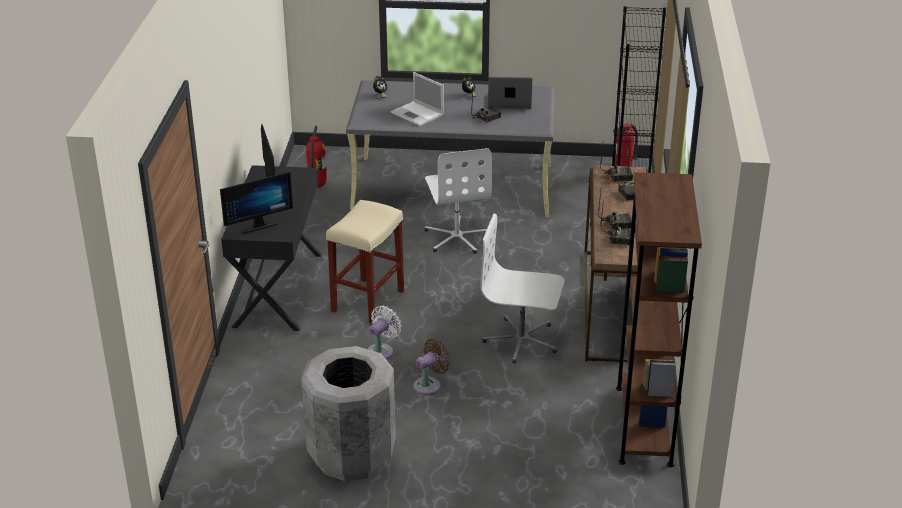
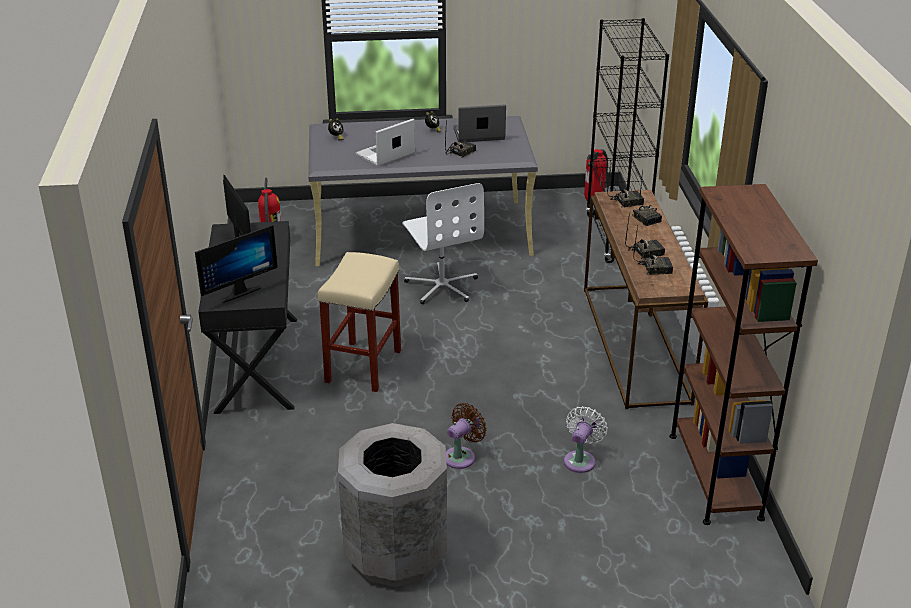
camera: 10 degrees left, 0 degrees up
white fan [368,306,402,359] -> white fan moved to [564,406,608,473]
laptop [391,72,444,126] -> laptop turned 105 degrees clockwise [356,119,415,166]
white office chair [480,214,565,363] -> none

